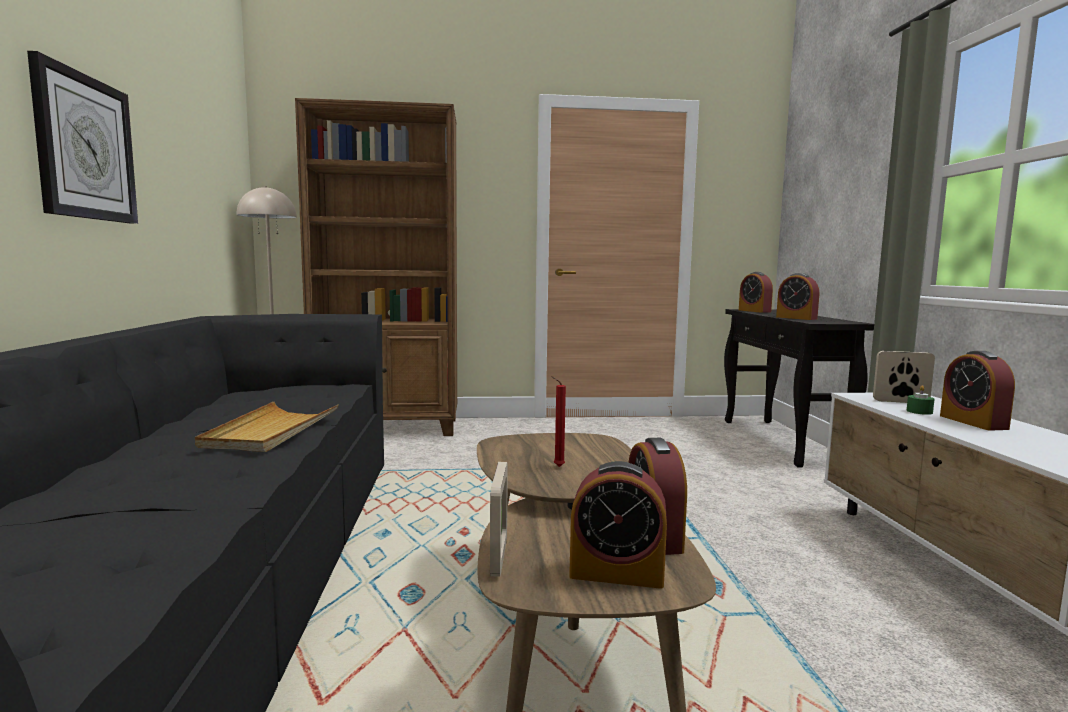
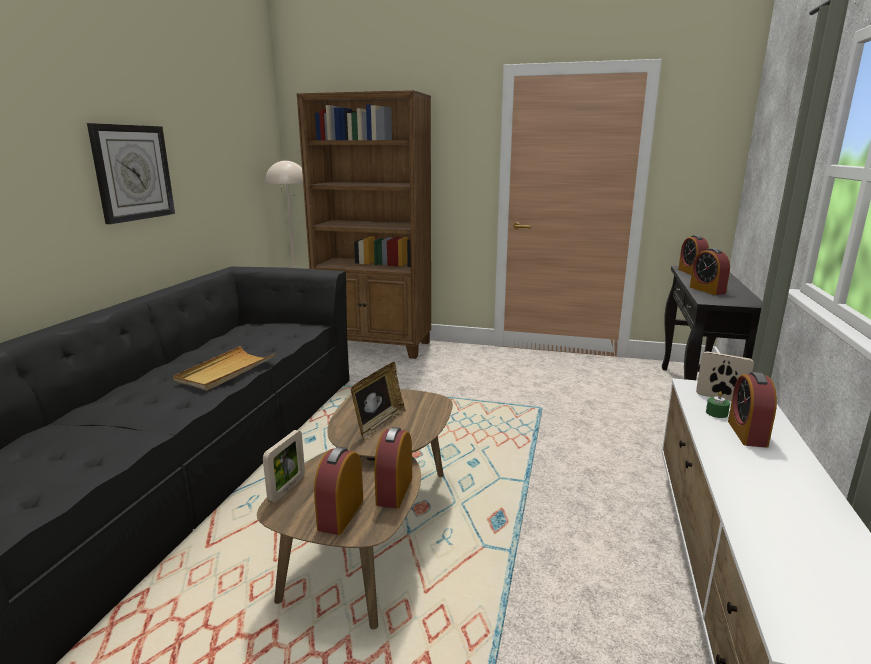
camera: 20 degrees right, 10 degrees up
red candle [551,376,566,467] -> picture frame [351,362,406,440]
alarm clock [569,461,667,589] -> alarm clock turned 75 degrees clockwise [314,447,363,535]

